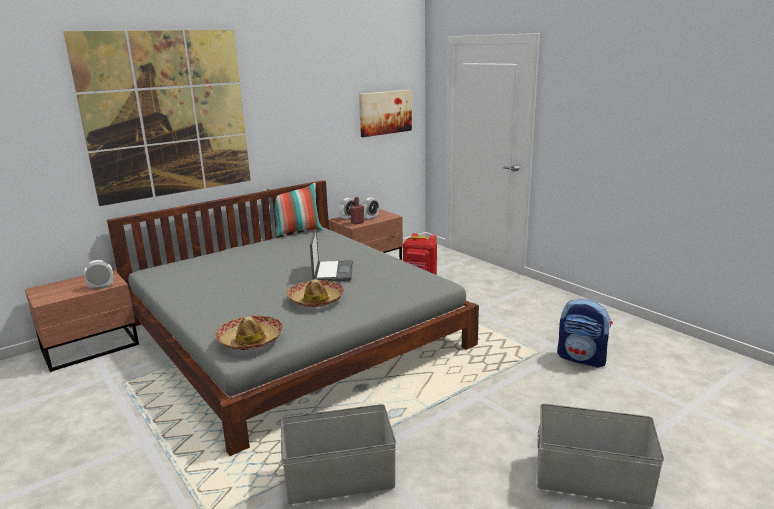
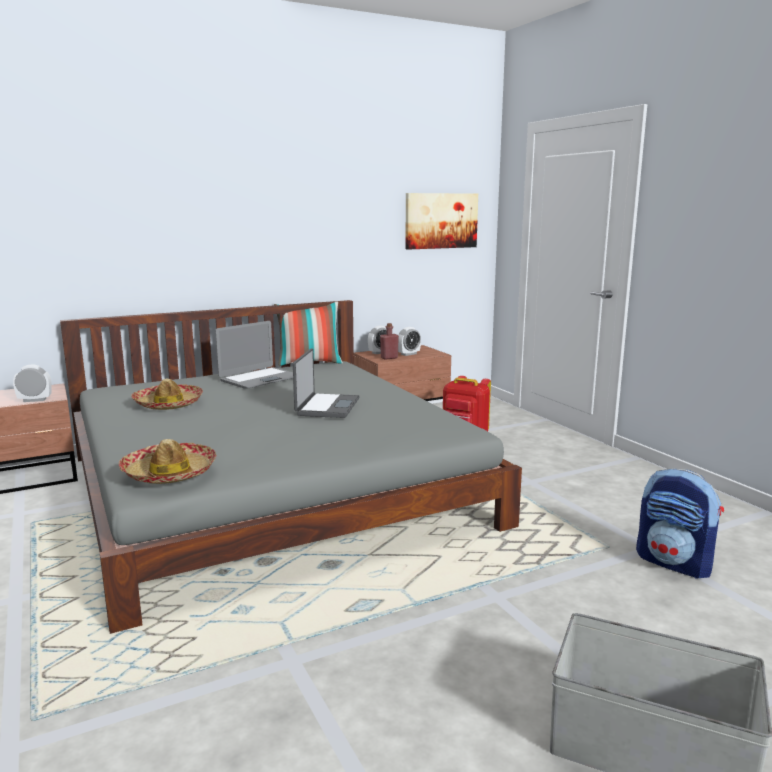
camera: 10 degrees right, 5 degrees down
picture [63,30,251,206] -> none
grey storage box [281,404,396,504] -> none
hat [287,279,344,307] -> hat moved to [131,379,203,410]
none -> laptop [215,321,293,388]

